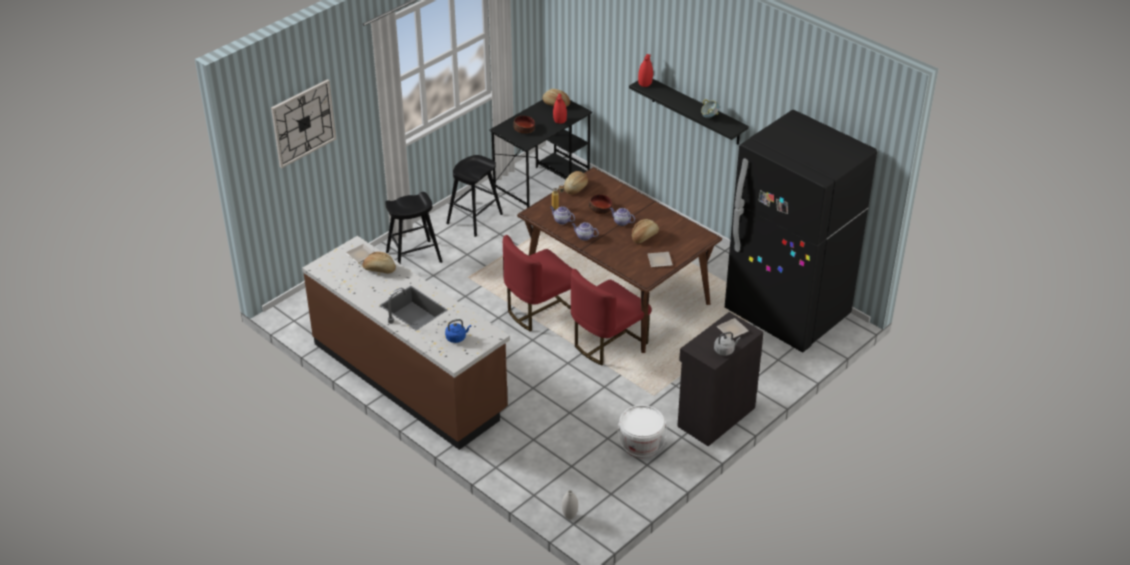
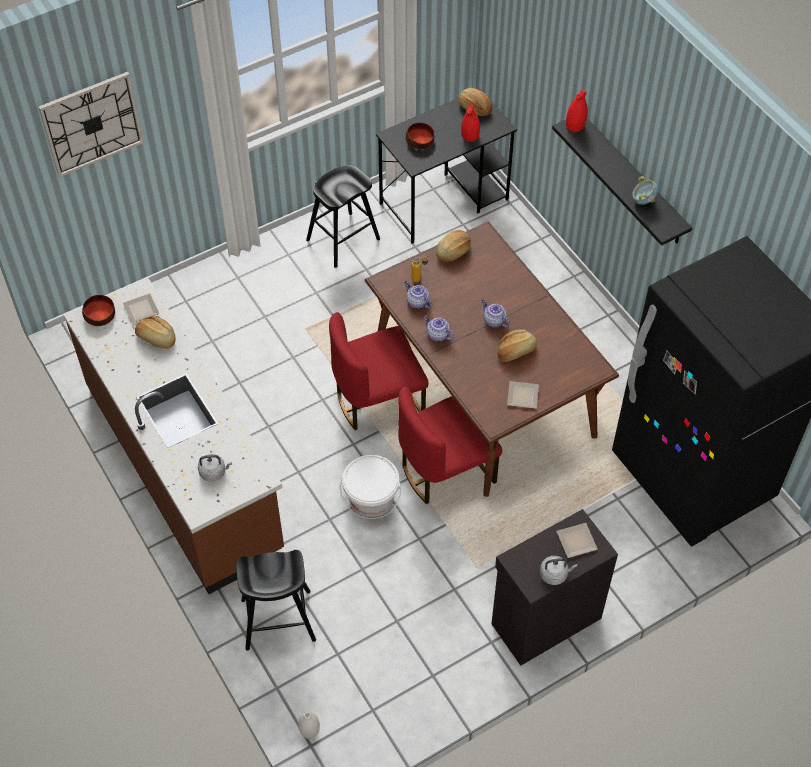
camera: 15 degrees right, 15 degrees up
black stool [385,192,442,264] -> black stool moved to [236,550,316,651]
blue kettle [445,319,471,343] -> grey kettle [198,454,232,482]
bowl [589,194,612,214] -> bowl moved to [82,295,115,326]
white bucket [617,405,667,458] -> white bucket moved to [339,455,401,519]

